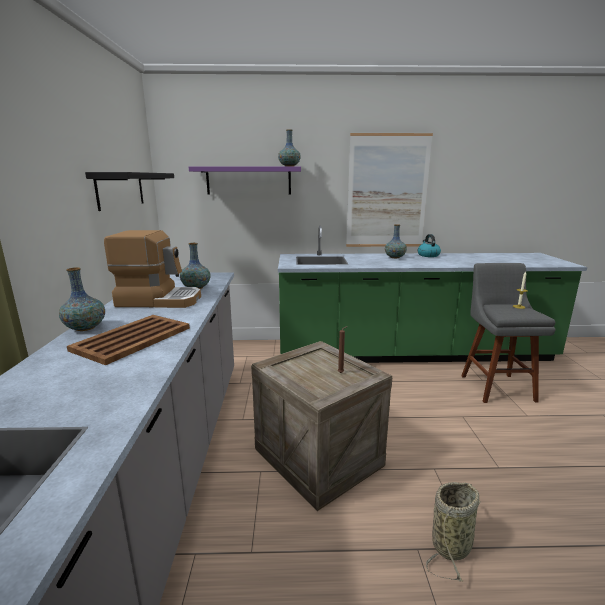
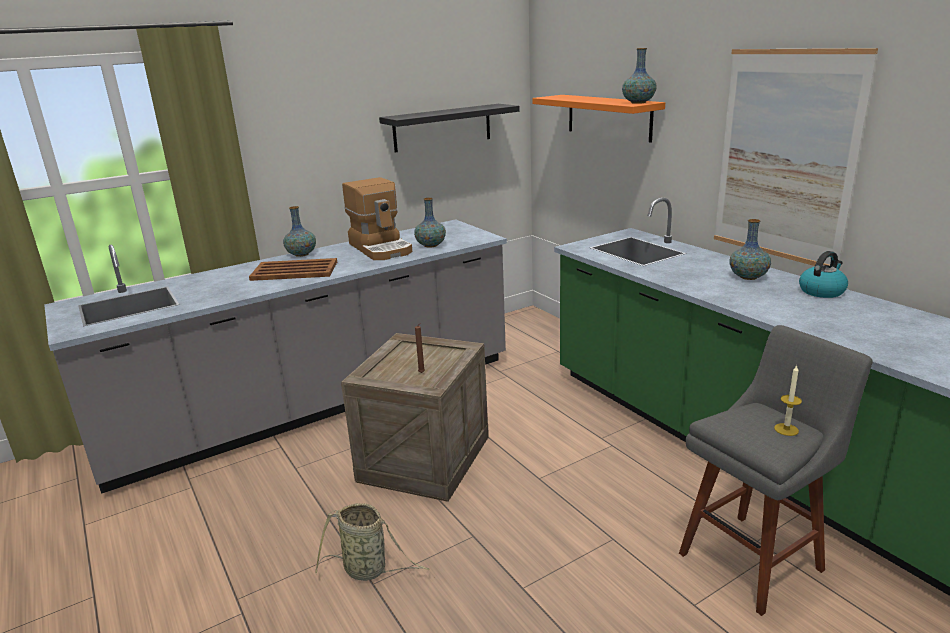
camera: 60 degrees right, 5 degrees up
purple shelf [189,166,301,195] -> orange shelf [532,95,665,143]

